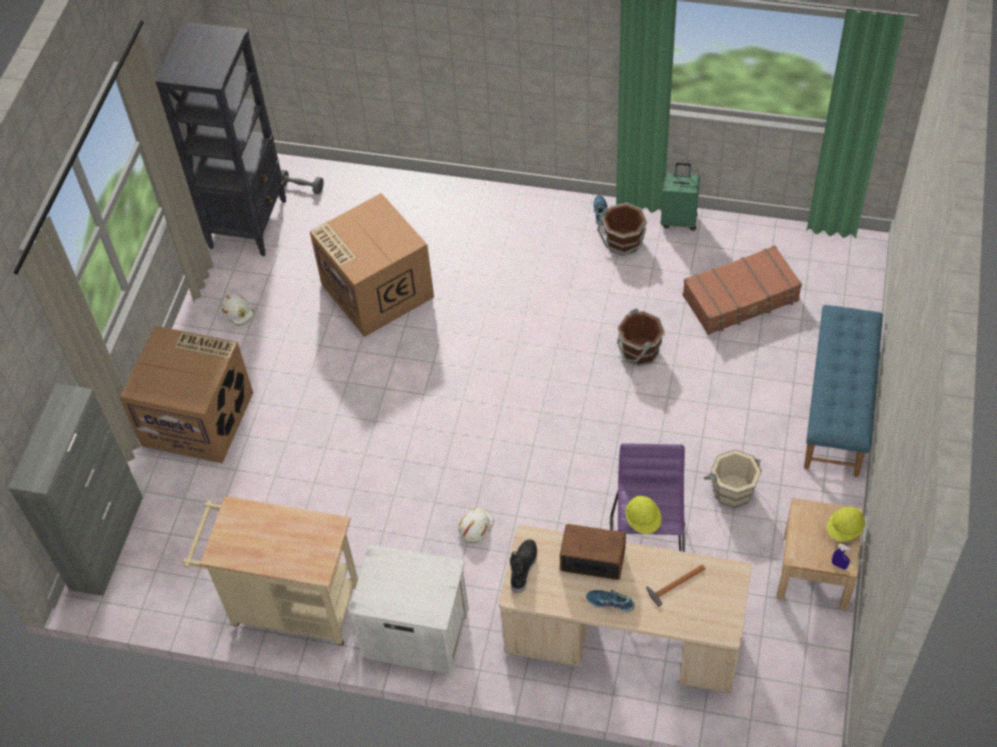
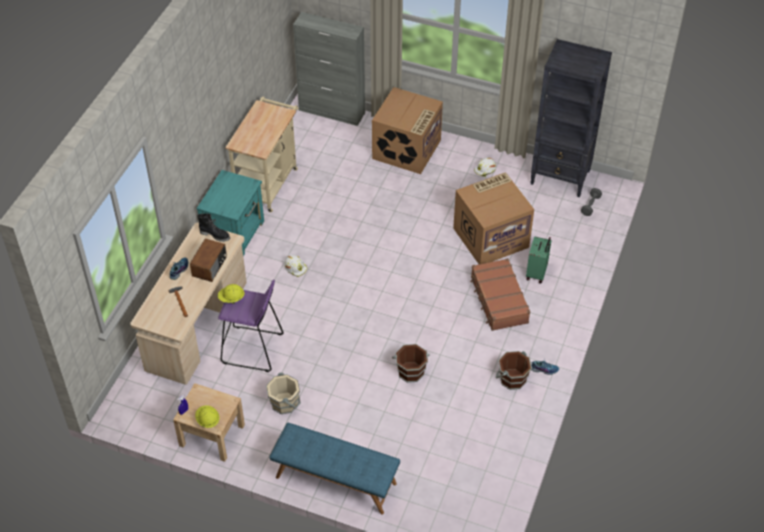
camera: 95 degrees right, 5 degrees down
white nightstand [348,544,469,674] -> turquoise nightstand [196,170,264,256]
green suitcase [661,162,700,231] -> green suitcase moved to [526,236,552,283]
brown suitcase [683,245,802,335] -> brown suitcase moved to [470,258,530,331]

